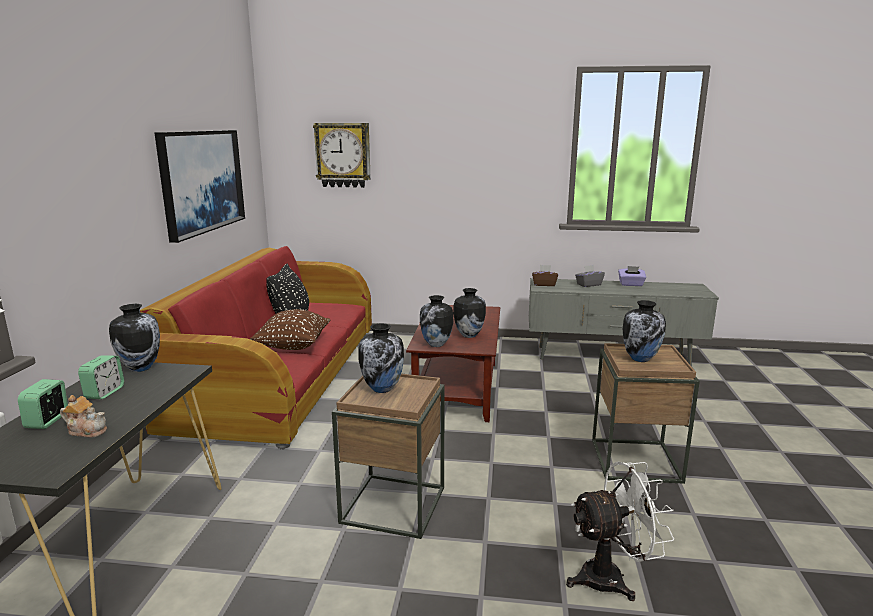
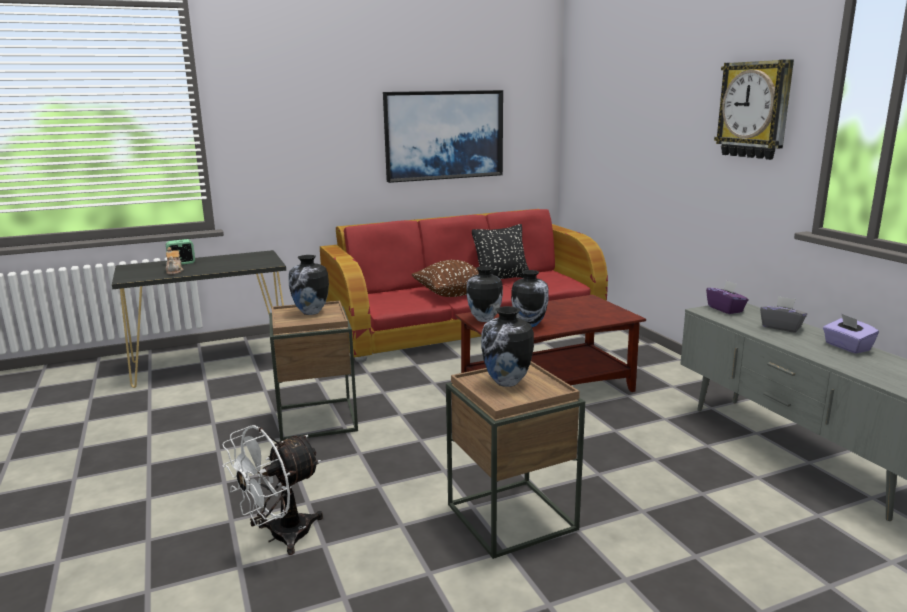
camera: 60 degrees right, 0 degrees up
alarm clock [78,355,124,399] -> none
vase [109,304,160,372] -> none
wall clock [313,123,371,188] -> wall clock moved to [714,59,794,160]
brown tissue box [532,265,558,286] -> purple tissue box [706,281,749,314]
white fan [566,462,674,601] -> white fan turned 90 degrees clockwise [222,425,323,555]

